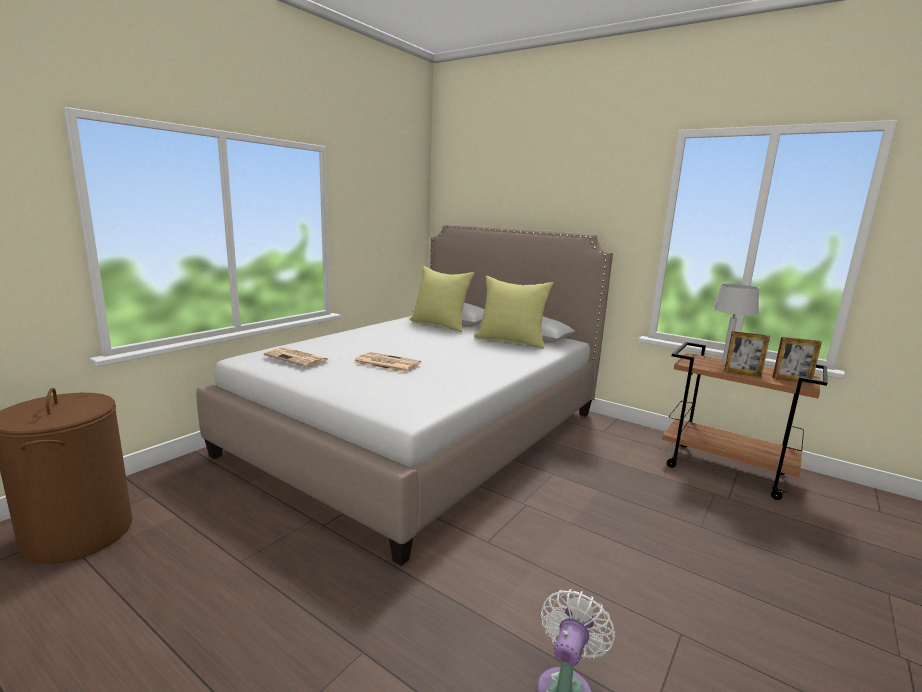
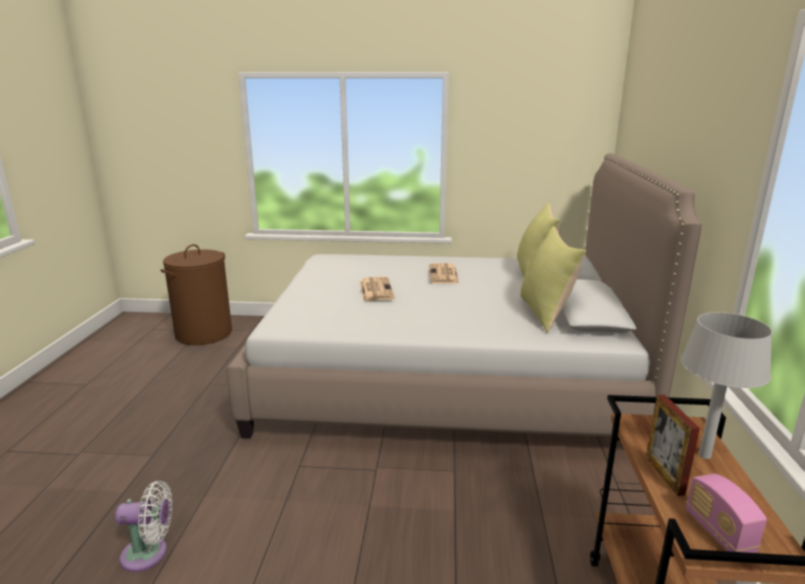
camera: 60 degrees right, 5 degrees up
newspaper [264,347,328,367] -> newspaper moved to [429,263,459,284]
picture frame [772,337,822,383] -> radio [686,474,767,553]

